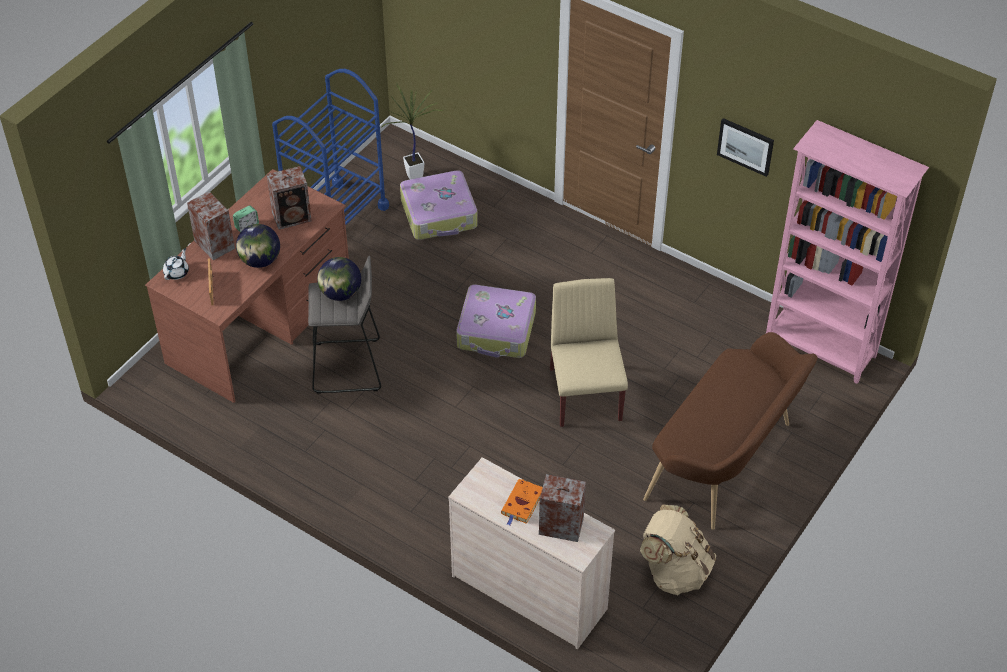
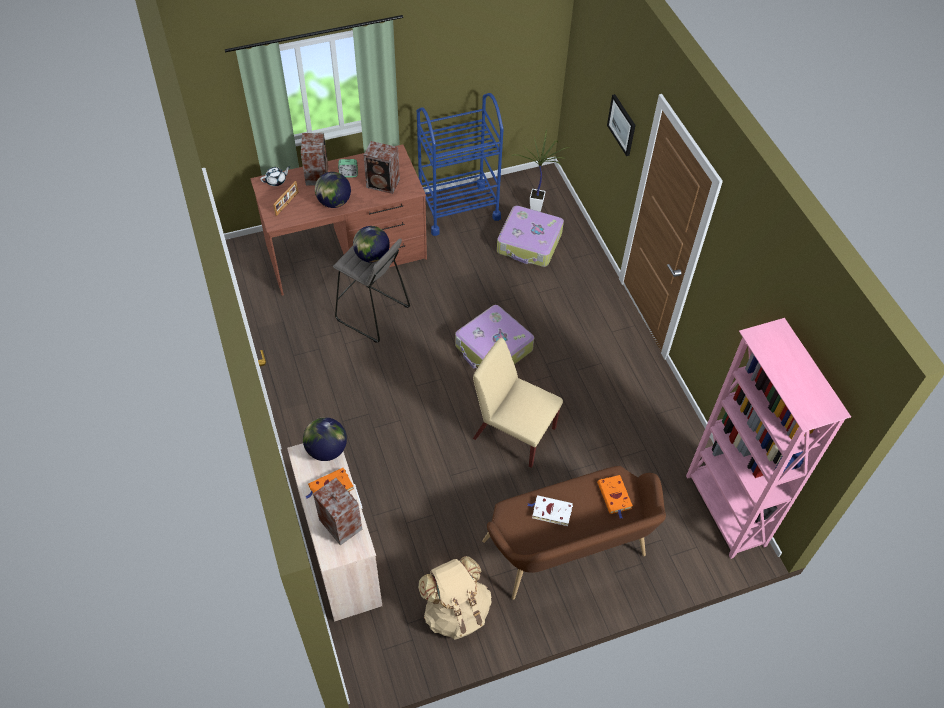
camera: 35 degrees right, 5 degrees up
beige chair [550,278,628,427] -> beige chair turned 90 degrees counterclockwise [473,338,563,468]
picture [717,118,774,177] -> picture moved to [607,94,636,156]
none -> globe [303,417,347,461]
none -> white book [528,495,573,526]
none -> orange book [597,475,633,519]

